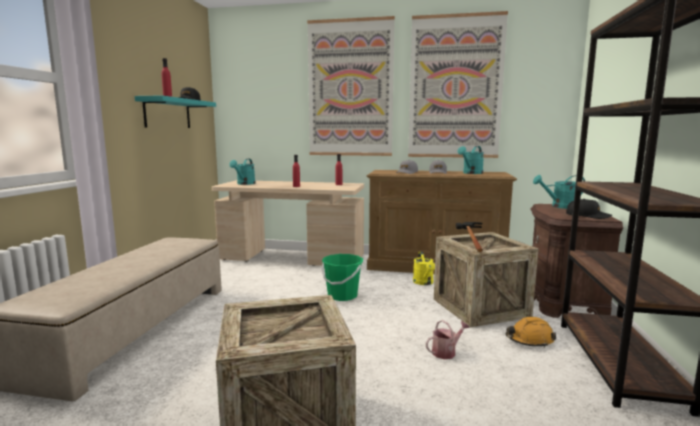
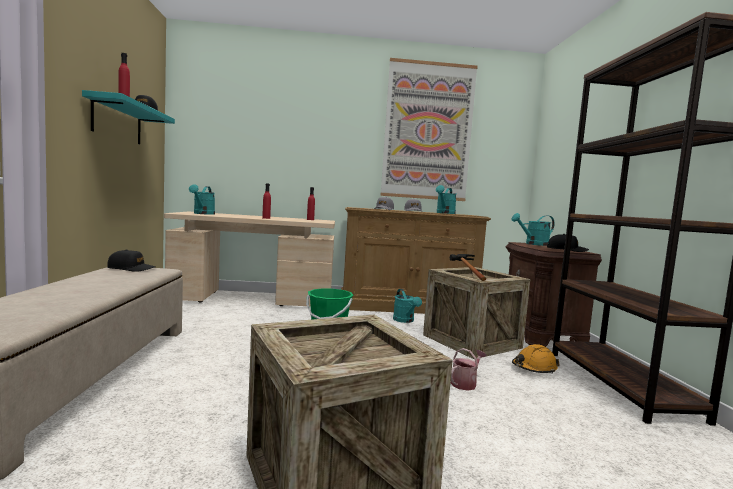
camera: 15 degrees left, 5 degrees down
picture [307,16,395,156] -> none
yellow watering can [413,252,435,285] -> turquoise watering can [393,289,422,323]
none -> black cap [107,250,155,272]

